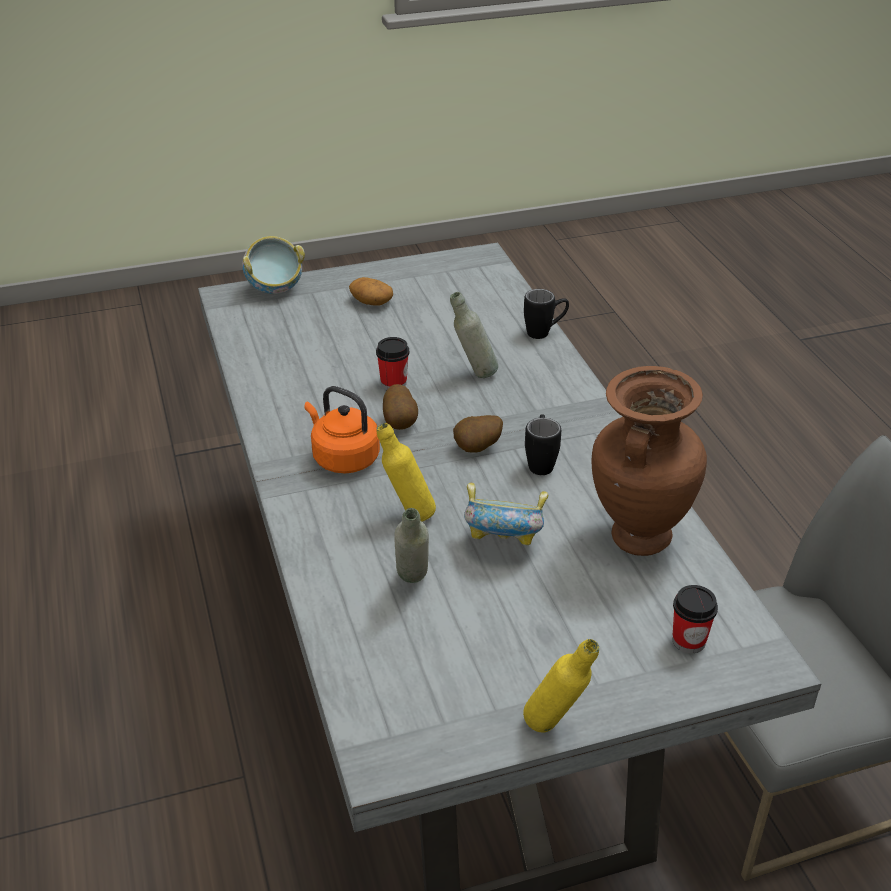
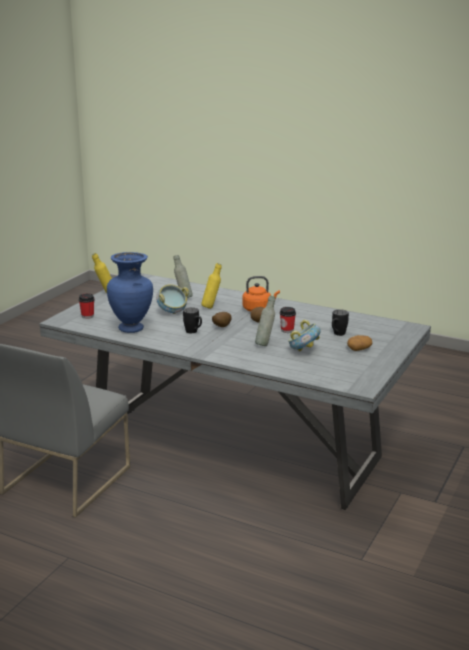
camera: 135 degrees right, 15 degrees down
bowl [242,236,305,294] -> bowl moved to [288,320,321,351]
black mug [524,289,569,339] -> black mug moved to [332,309,349,336]
brown vase [592,366,707,556] -> blue vase [107,252,153,333]

